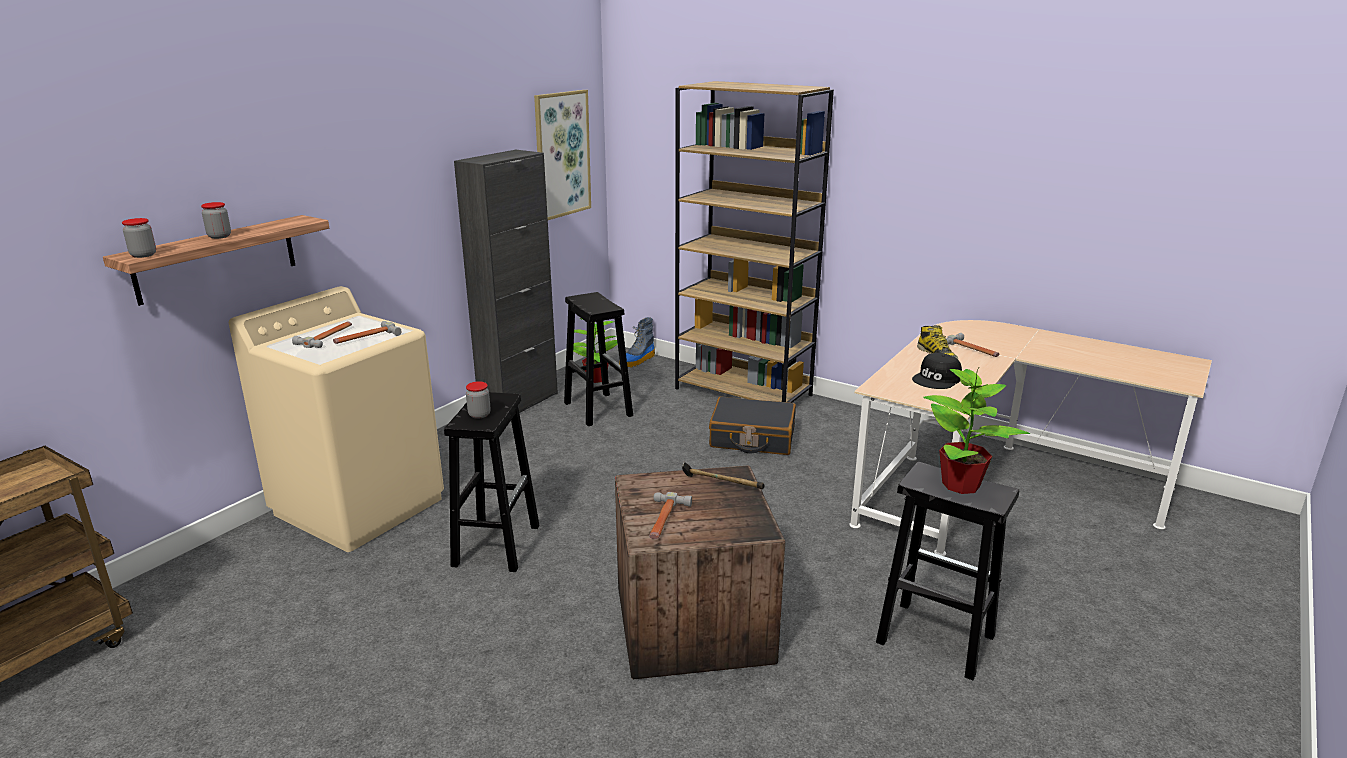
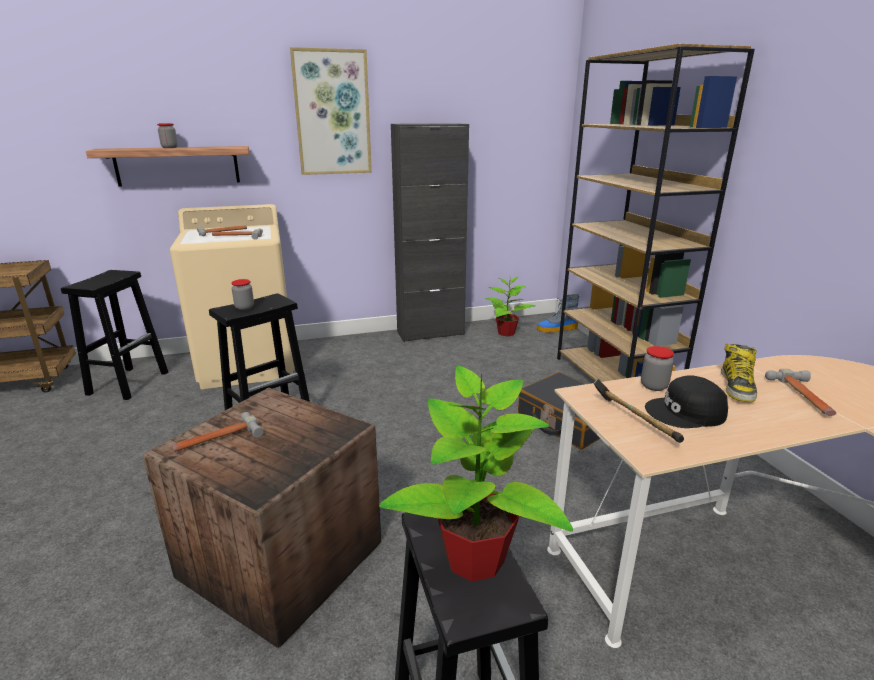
camera: 40 degrees right, 0 degrees up
jar [122,218,156,258] -> jar moved to [641,346,674,391]
picture [534,90,591,220] -> picture moved to [290,47,372,175]
black stool [564,292,633,426] -> black stool moved to [61,270,168,400]
hammer [682,462,764,489] -> hammer moved to [594,378,684,443]

